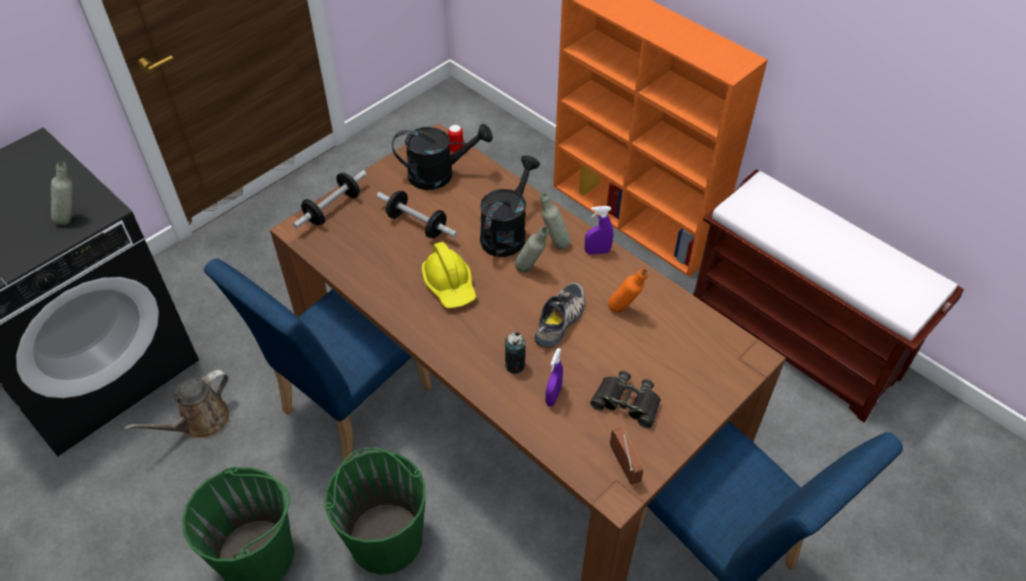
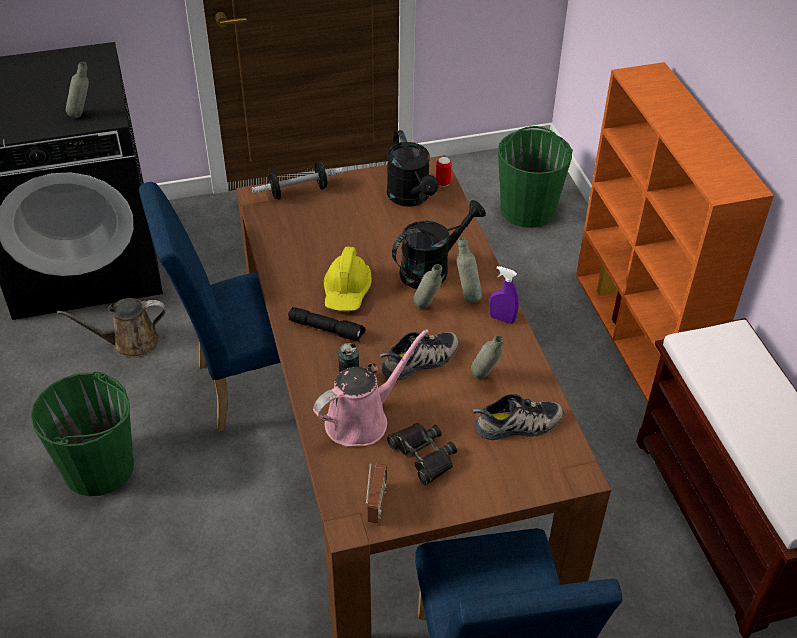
camera: 30 degrees right, 5 degrees down
green bucket [324,447,426,575] -> green bucket moved to [498,126,573,228]
dumbbell [376,191,457,238] -> none
black watering can [392,124,493,190] -> black watering can turned 45 degrees clockwise [387,130,439,207]
purple spray bottle [545,348,563,406] -> pink watering can [313,329,429,447]
orange bottle [608,269,648,313] -> grey bottle [471,335,504,379]
none -> black flashlight [288,307,365,342]
none -> shoe [473,394,564,440]

